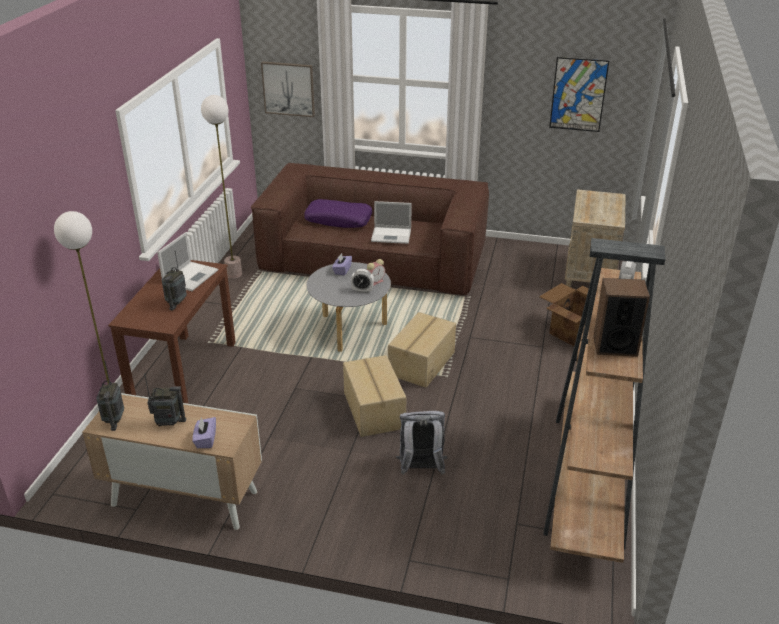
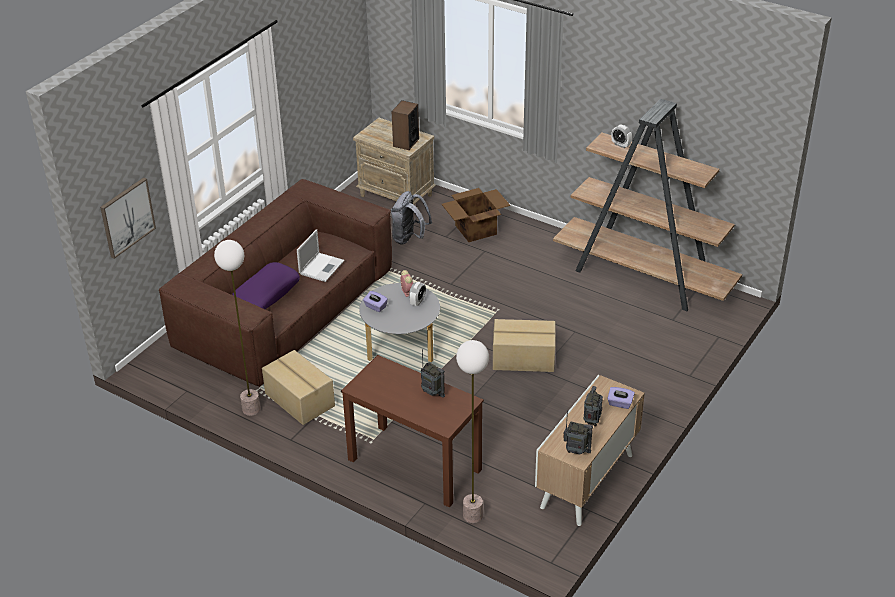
camera: 70 degrees left, 5 degrees up
laptop [157,232,218,291] -> none
cardboard box [388,312,456,388] -> cardboard box moved to [262,350,335,425]
grey backpack [396,411,447,475] -> grey backpack moved to [391,191,432,245]
picture [549,57,609,132] -> none
speaker [593,278,650,357] -> speaker moved to [392,100,419,150]

